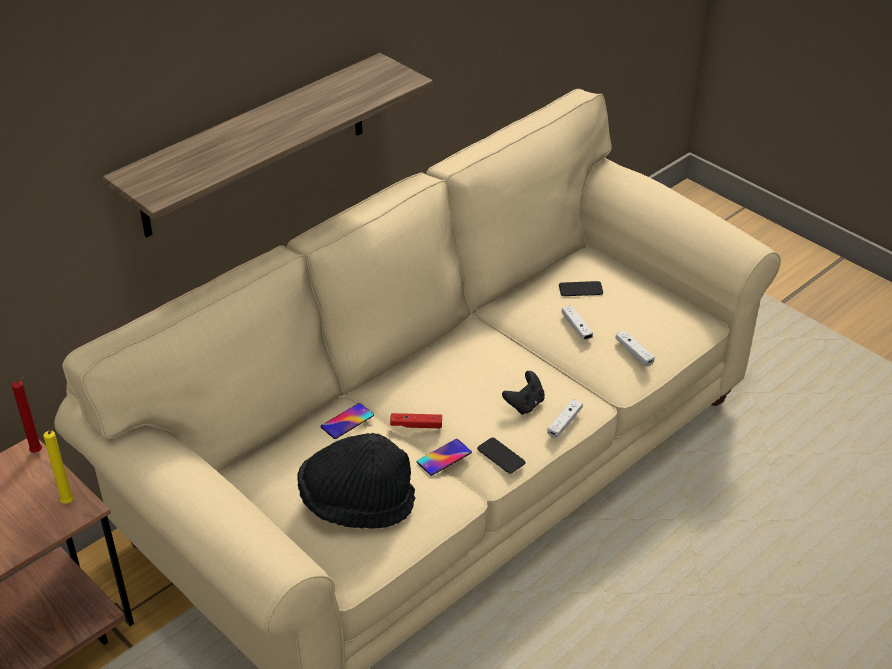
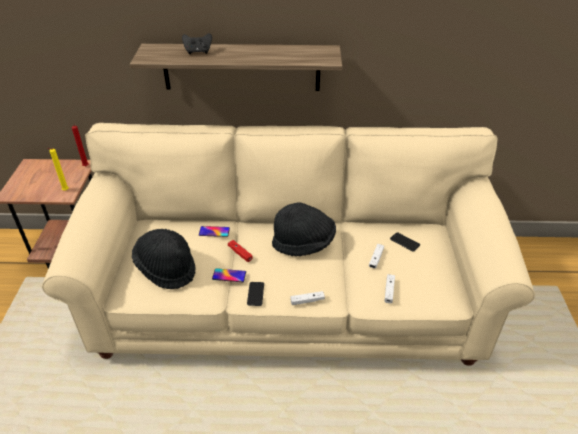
camera: 45 degrees right, 0 degrees up
black game controller [502,371,545,415] -> black game controller moved to [182,33,212,54]
none -> black hat [272,202,336,256]

